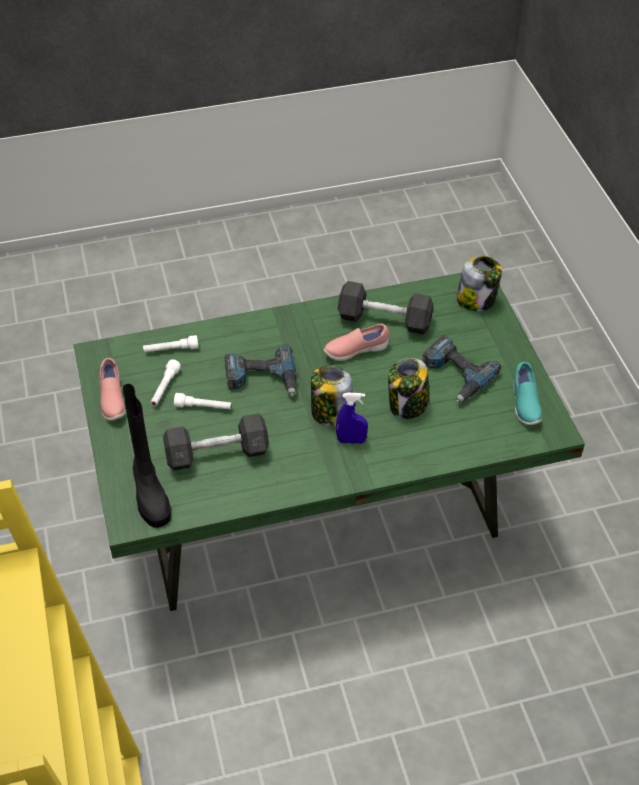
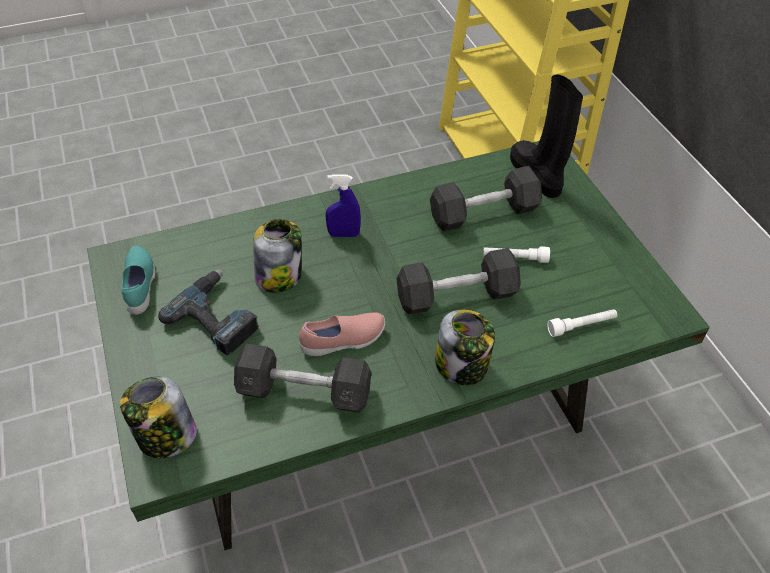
camera: 175 degrees right, 0 degrees up
pink shoe [99,358,126,421] -> none
white flashlight [150,359,181,406] -> none
power drill [224,344,297,396] -> grey dumbbell [396,248,521,315]
jar [311,365,353,427] -> jar moved to [435,309,495,385]

